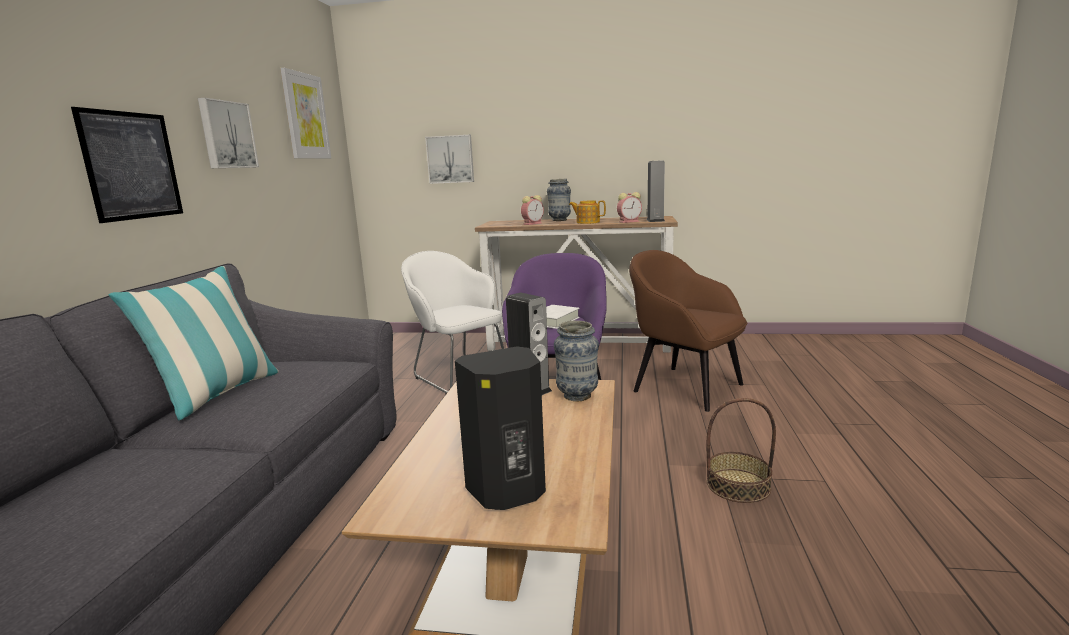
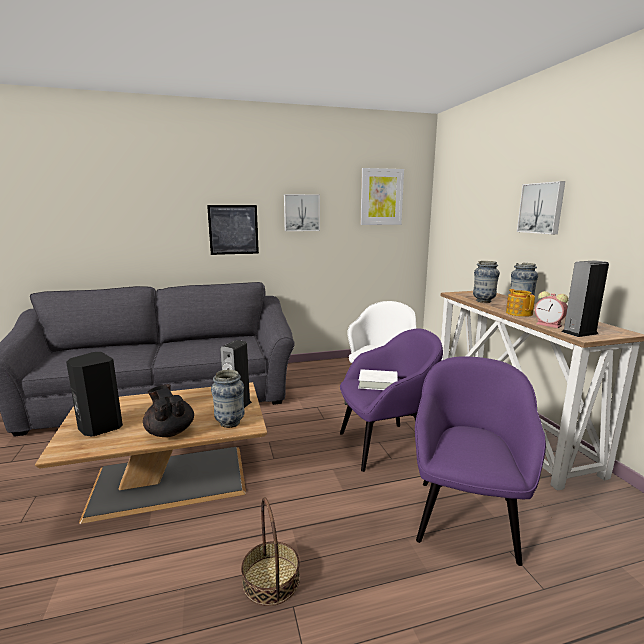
camera: 65 degrees right, 0 degrees up
pillow [108,266,279,420] -> none
picture [425,135,474,184] -> picture moved to [517,181,565,234]
alarm clock [521,195,544,225] -> vase [473,261,500,303]
brown armchair [629,250,747,412] -> purple armchair [415,356,546,566]
none -> black teapot [143,384,194,437]

